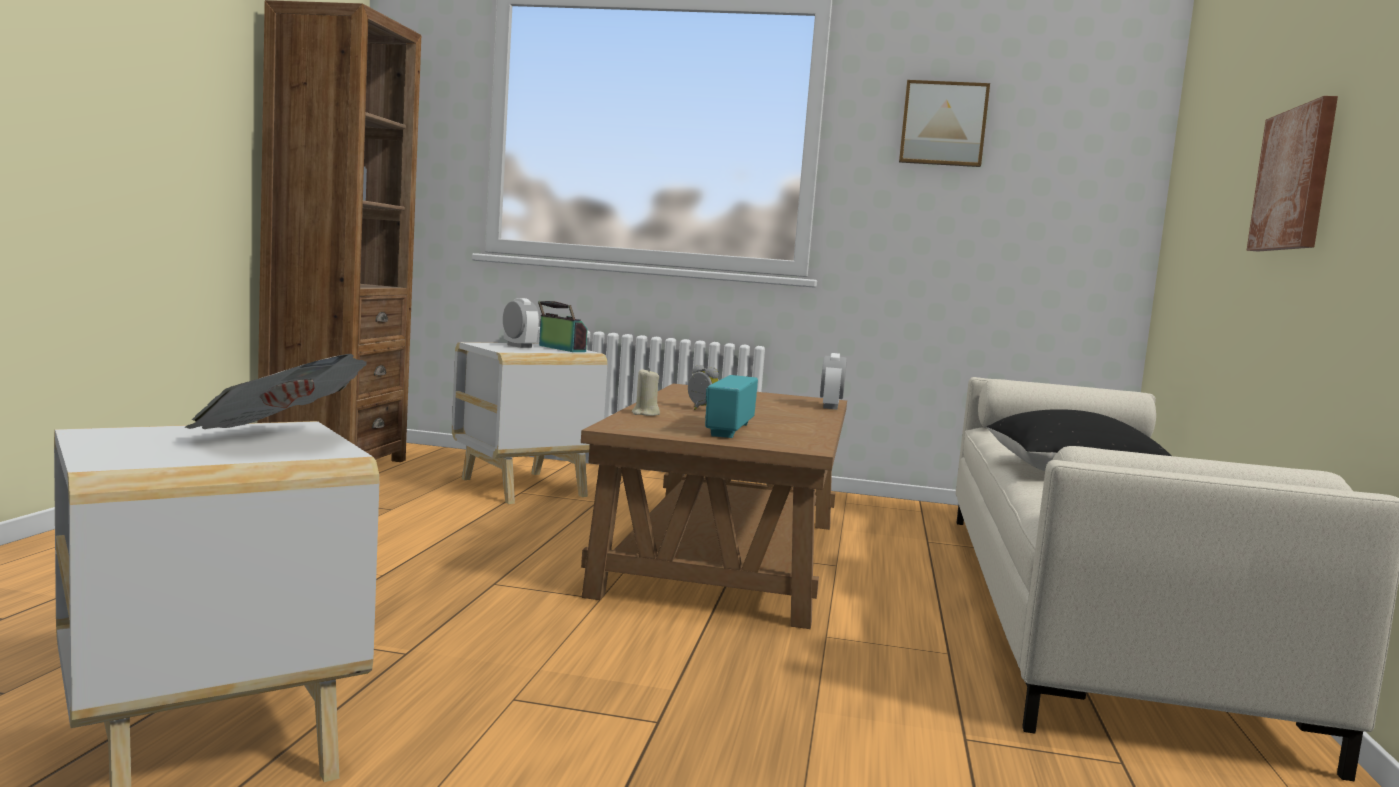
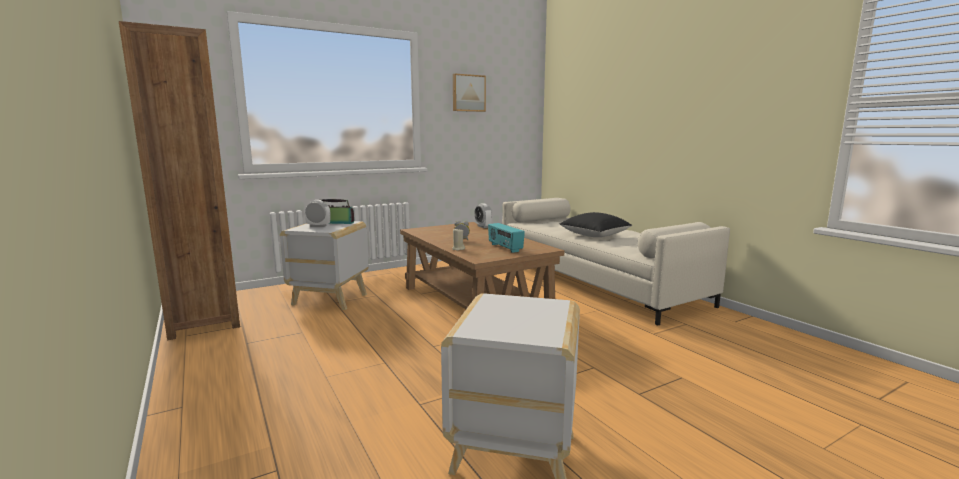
camera: 40 degrees left, 5 degrees up
newspaper [184,354,367,429] -> none
picture [1247,96,1338,252] -> none

